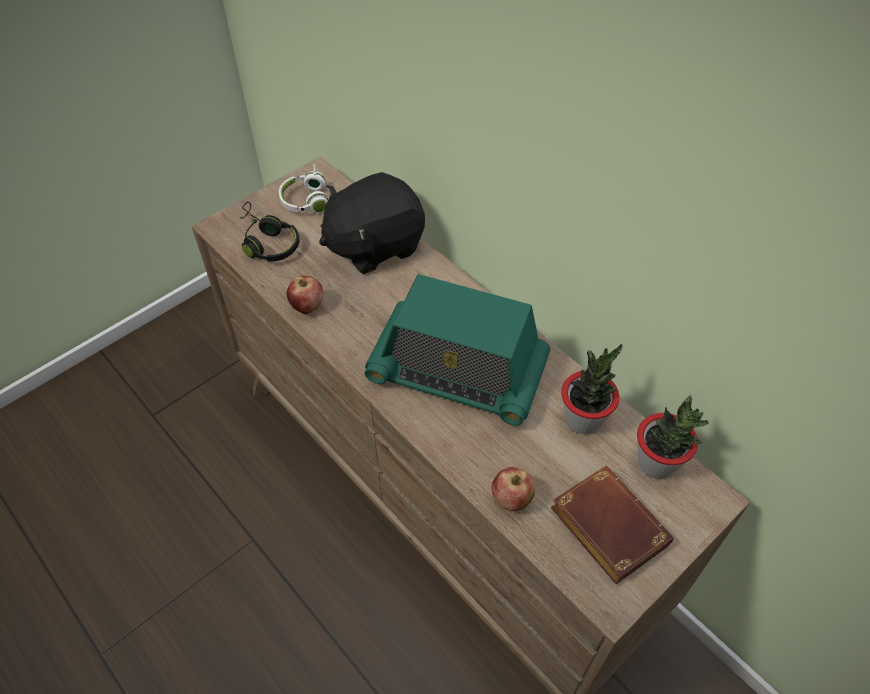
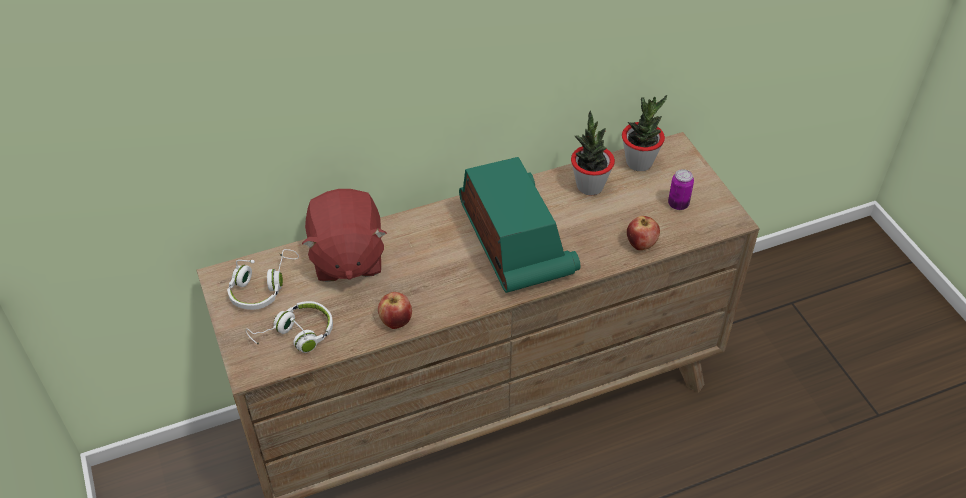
camera: 70 degrees left, 5 degrees down
black headphones [238,202,300,262] -> white headphones [246,301,333,353]
black plush toy [319,172,425,274] -> red plush toy [302,189,387,282]
radio [365,274,550,426] -> radio turned 60 degrees counterclockwise [459,157,580,293]
brown book [551,466,674,584] -> can [668,169,694,210]

